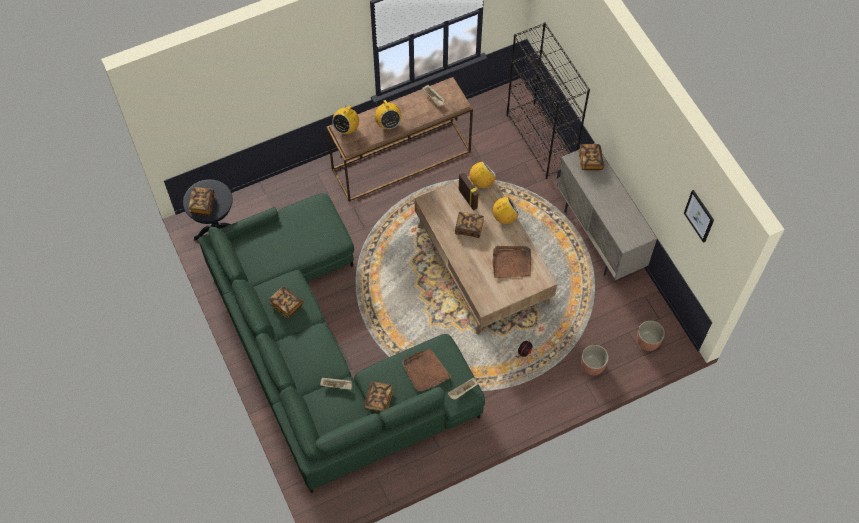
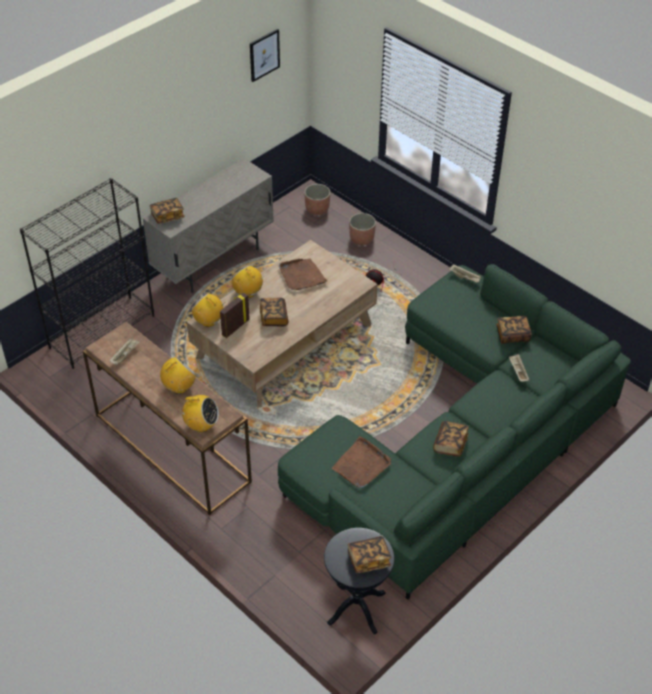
camera: 110 degrees left, 15 degrees down
brown tray [402,349,451,391] -> brown tray moved to [332,436,391,488]

